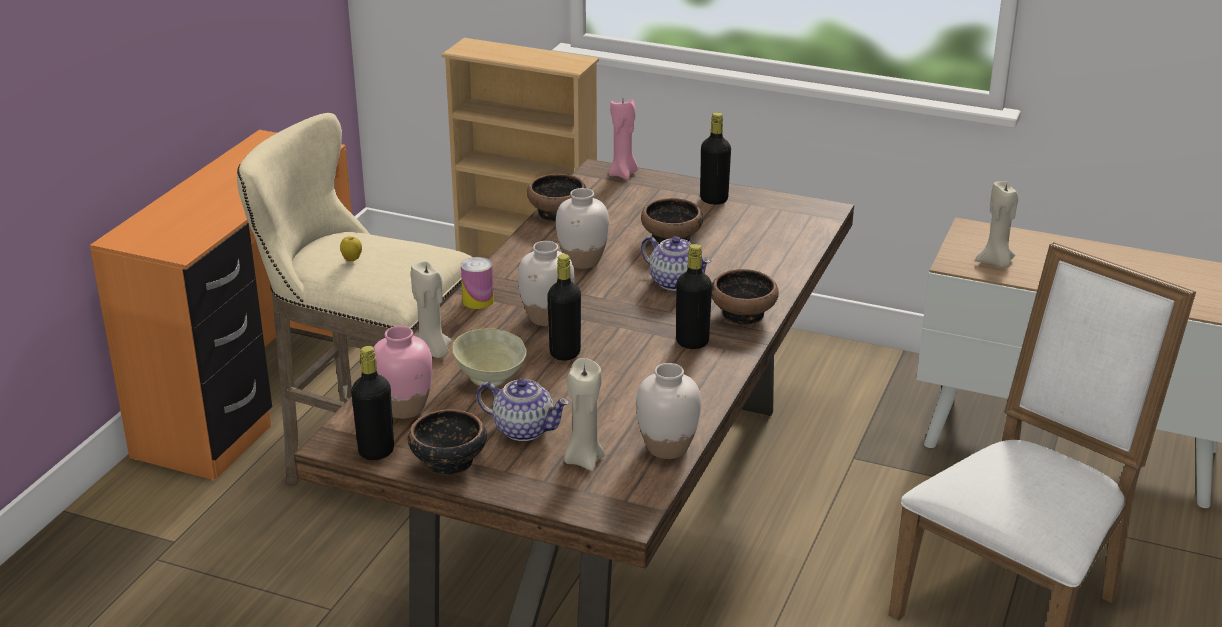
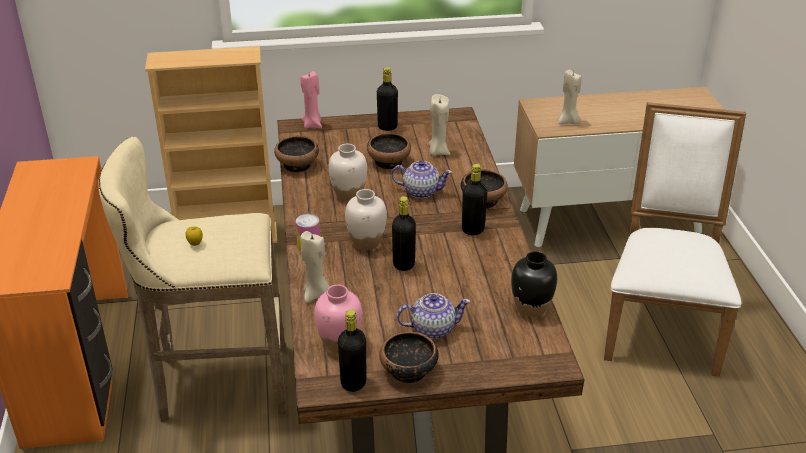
camera: 30 degrees left, 5 degrees up
beige bowl [452,328,527,386] -> none
beige candle [564,358,605,471] -> beige candle moved to [429,94,450,156]
white vase [636,363,701,459] -> black vase [511,251,557,317]

